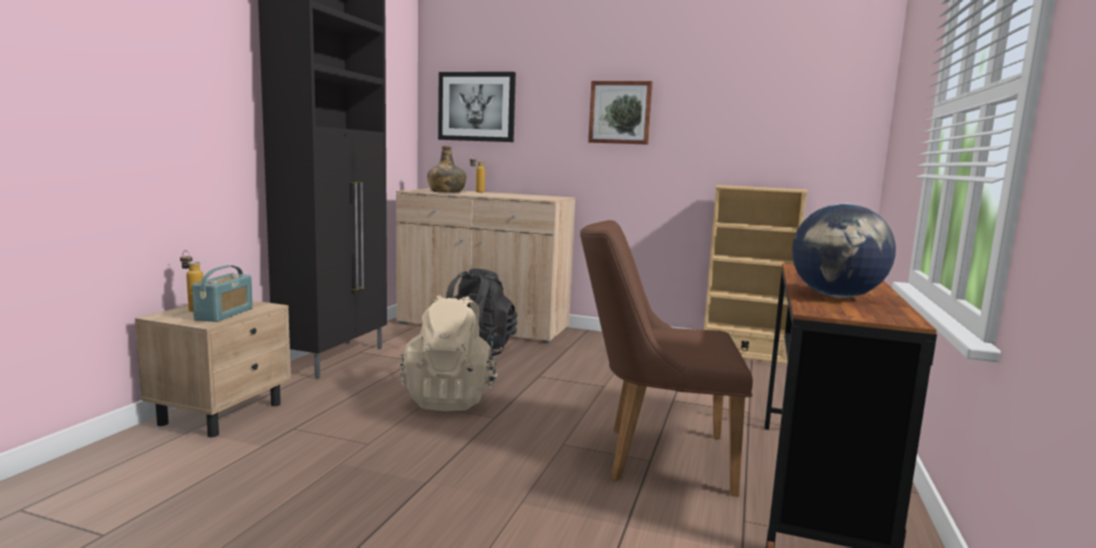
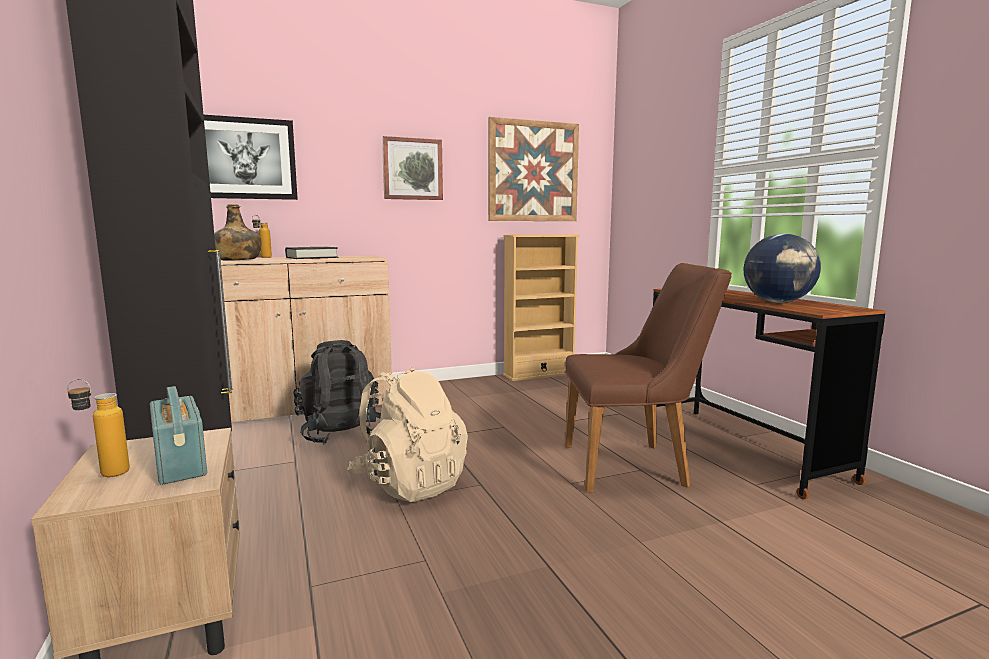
camera: 40 degrees left, 0 degrees up
brown chair [580,220,753,497] -> brown chair turned 150 degrees counterclockwise [565,263,732,493]
none -> black book [285,247,338,259]
none -> picture [488,117,579,221]

